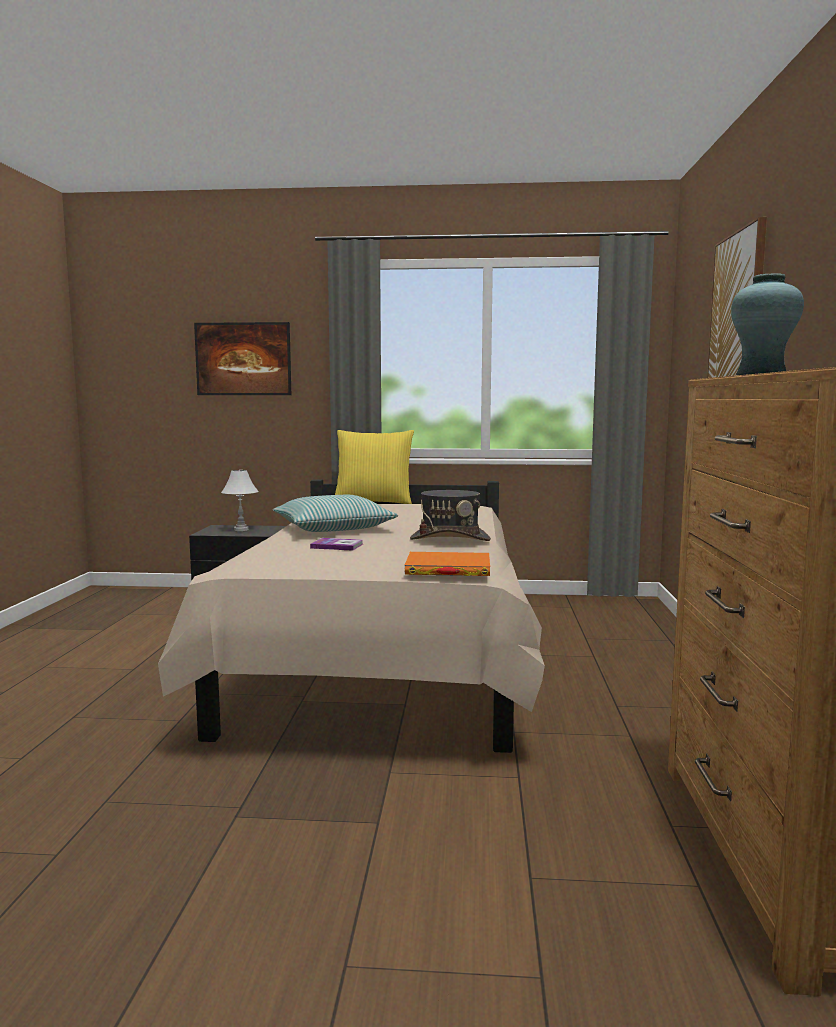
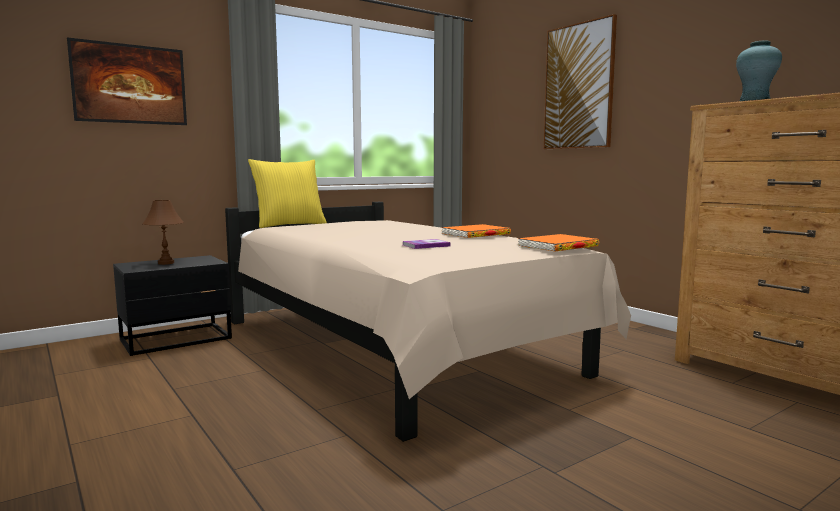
camera: 40 degrees left, 0 degrees up
white table lamp [221,470,258,531] -> brown table lamp [142,200,184,265]
pillow [273,495,398,532] -> none
grey hat [410,490,491,541] -> orange book [441,224,511,238]

